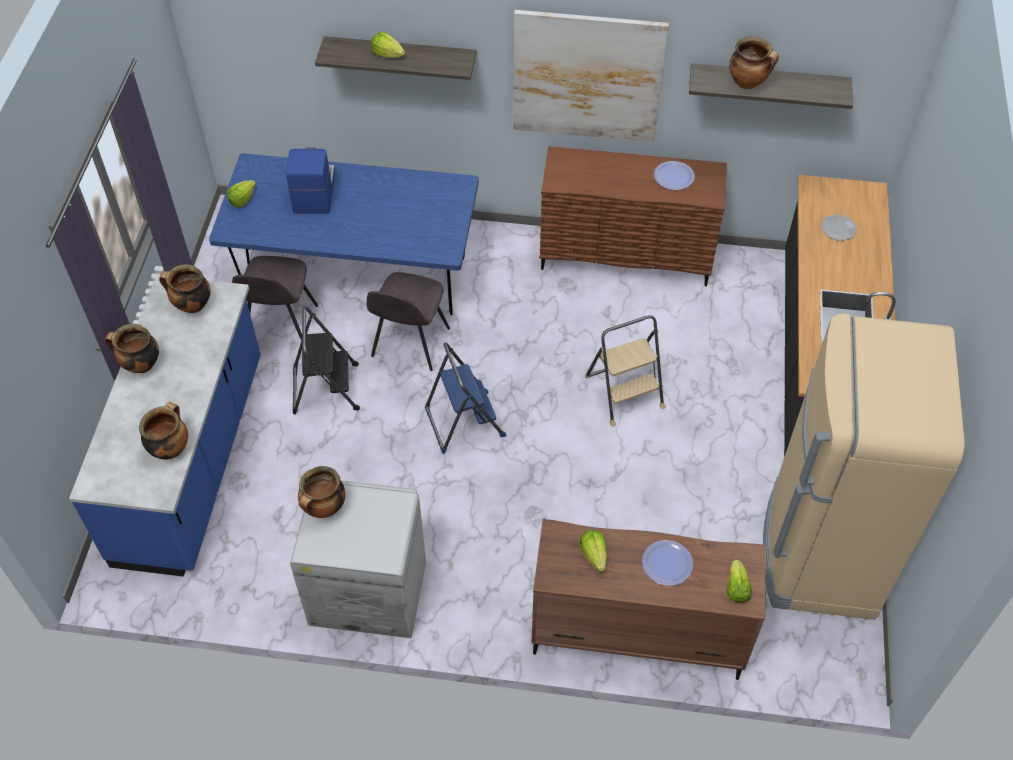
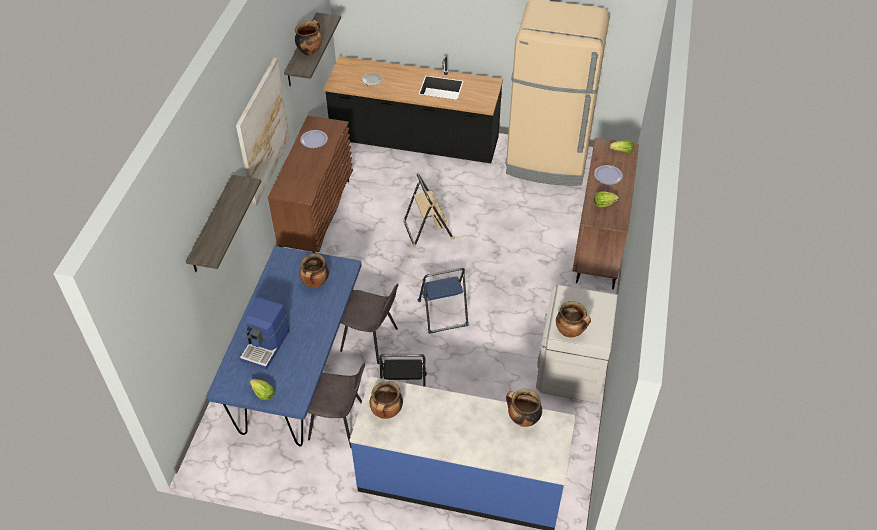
camera: 85 degrees left, 5 degrees down
cooking pot [105,324,159,373] -> cooking pot moved to [299,254,329,288]
coffee machine [286,147,335,214] -> coffee machine turned 75 degrees counterclockwise [240,297,289,370]
lettuce [371,32,405,58] -> none

